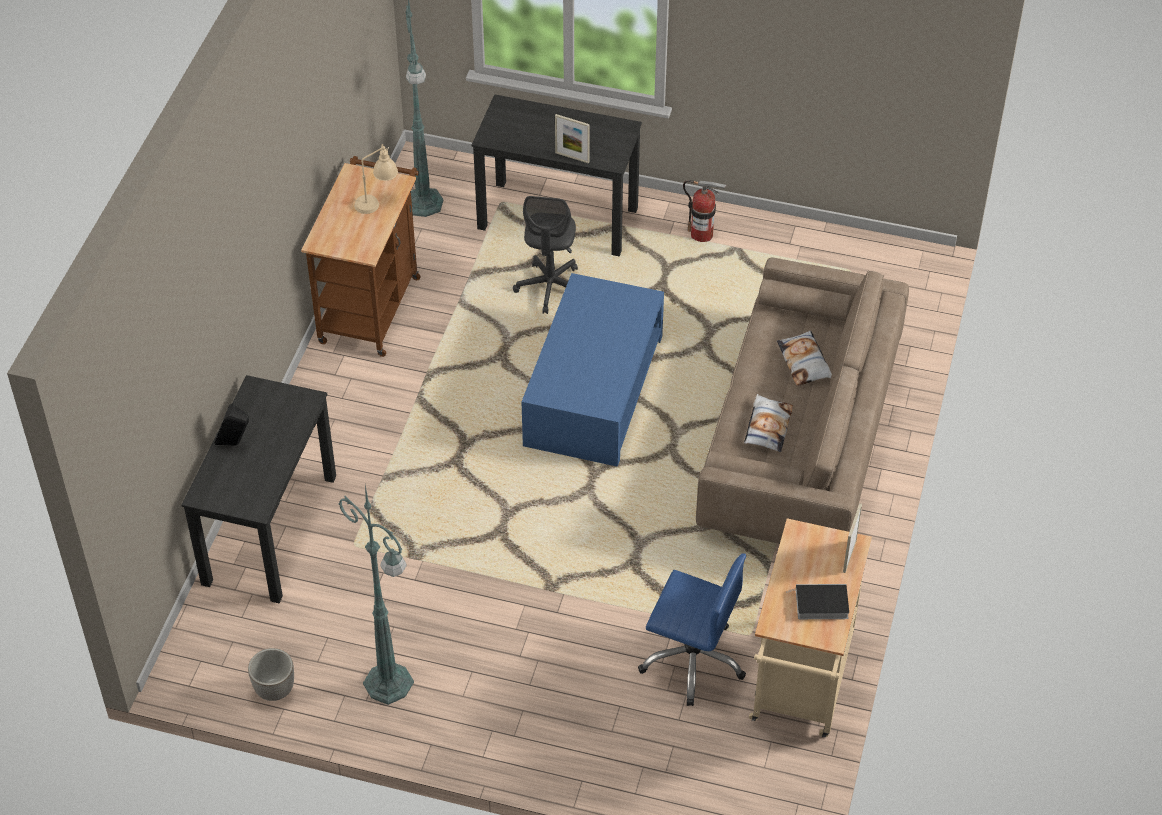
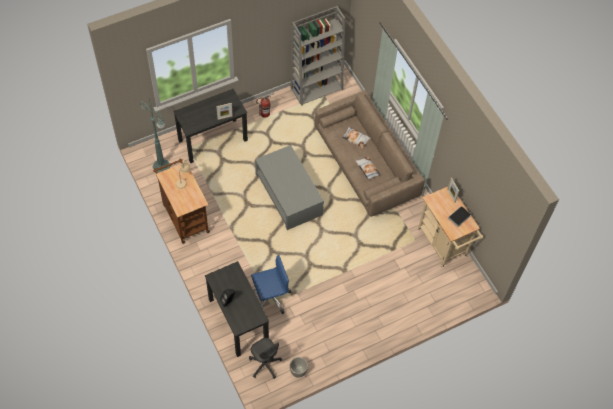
camera: 45 degrees left, 10 degrees up
green floor lamp [339,485,414,705] -> none
grey office chair [513,196,578,314] -> grey office chair moved to [249,338,282,379]
blue coffee table [521,273,664,467] -> grey coffee table [255,145,324,230]
blue office chair [638,554,746,706] -> blue office chair moved to [251,255,291,314]
none -> grey bookcase [291,6,345,106]

